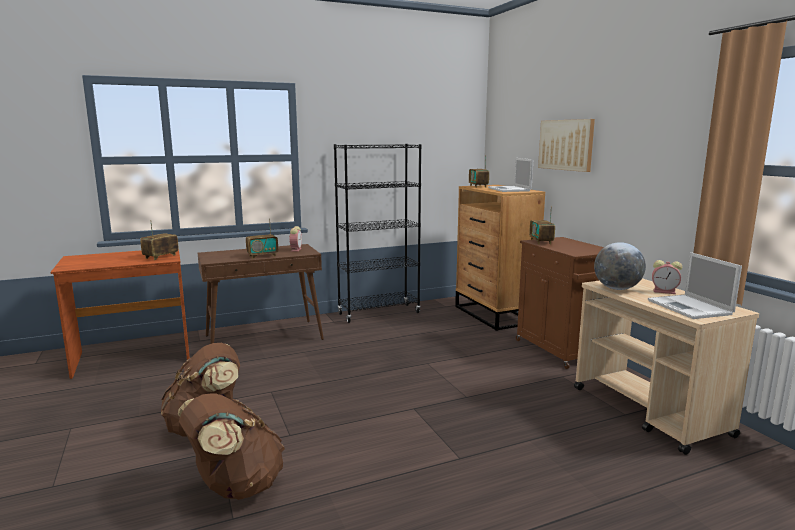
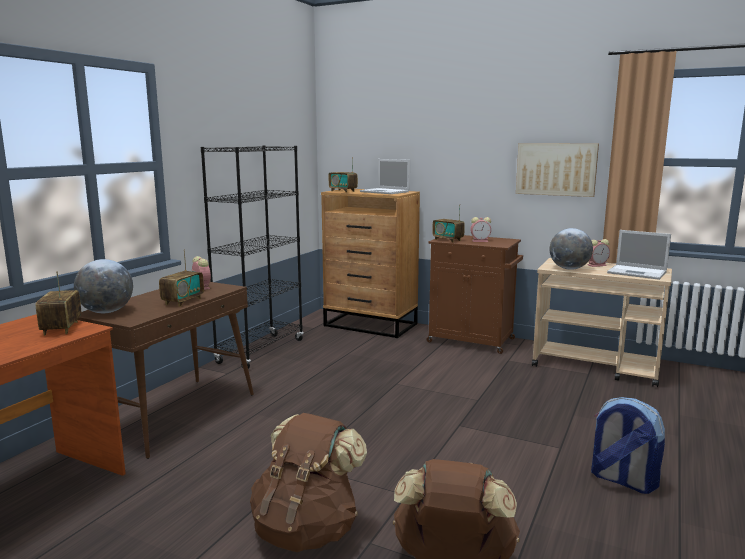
camera: 40 degrees left, 0 degrees up
picture [538,119,595,172] -> picture moved to [516,143,599,197]
none -> globe [74,259,133,313]
none -> alarm clock [470,217,491,242]
none -> backpack [591,397,665,494]

